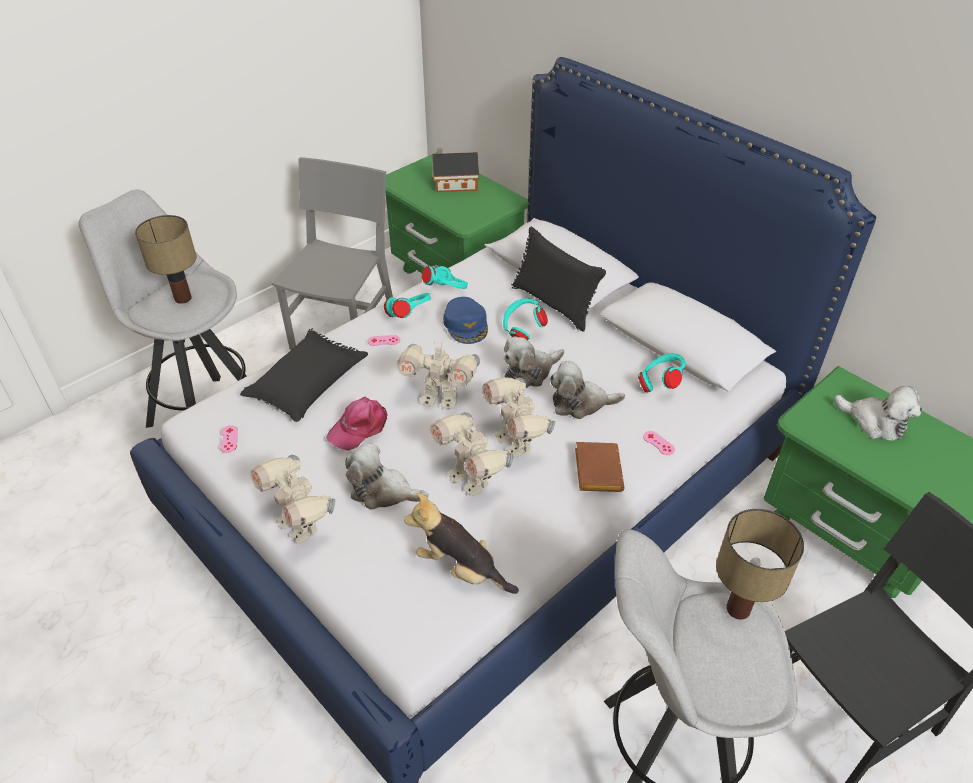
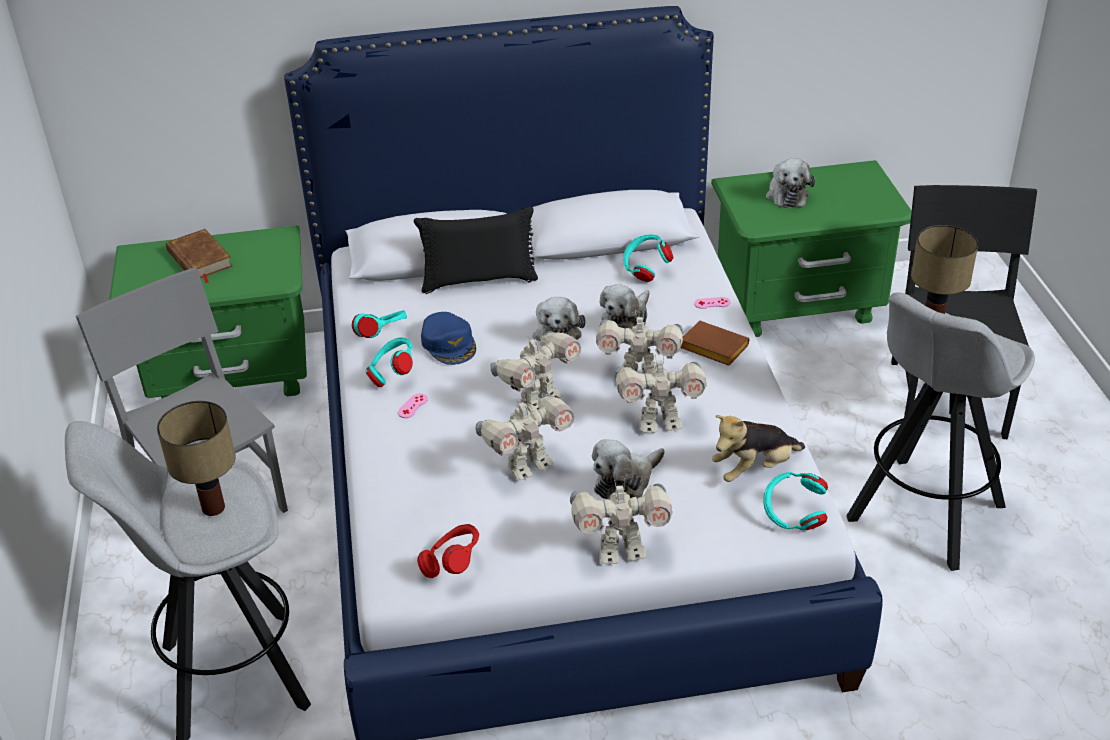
camera: 55 degrees left, 5 degrees down
pink game controller [220,425,238,453] -> red headphones [417,524,479,578]
black pillow [240,329,368,422] -> none
pink cap [326,397,387,451] -> toy robot [476,394,574,481]
toy house [432,148,479,192] -> brown book [166,229,233,283]
blue cap [443,297,488,344] -> blue cap turned 45 degrees clockwise [421,312,476,365]
turquoise headphones [503,298,548,340] -> turquoise headphones moved to [763,472,828,530]
plush toy [834,386,922,441] -> plush toy turned 105 degrees clockwise [766,158,815,208]

